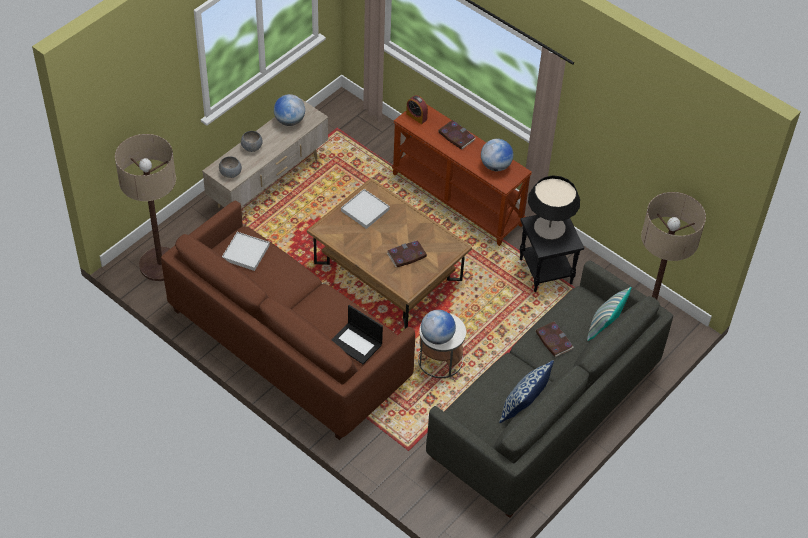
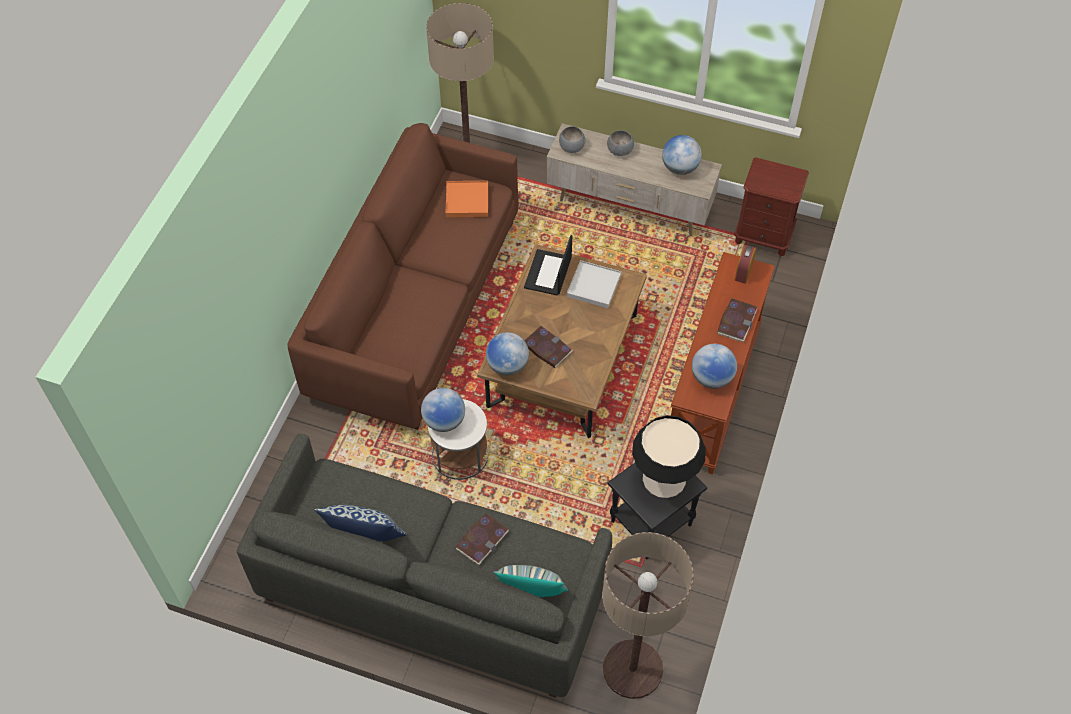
camera: 70 degrees right, 5 degrees up
white tray [222,232,270,271] -> orange tray [446,181,488,217]
laptop [331,305,383,364] -> laptop moved to [524,235,572,295]
none -> globe [486,332,529,376]
none -> brown nightstand [734,157,809,257]

